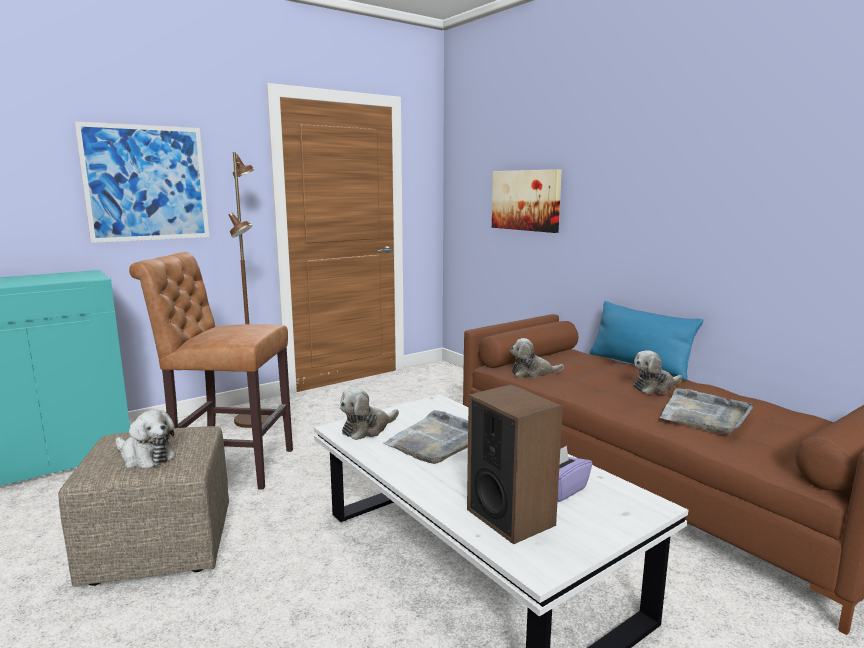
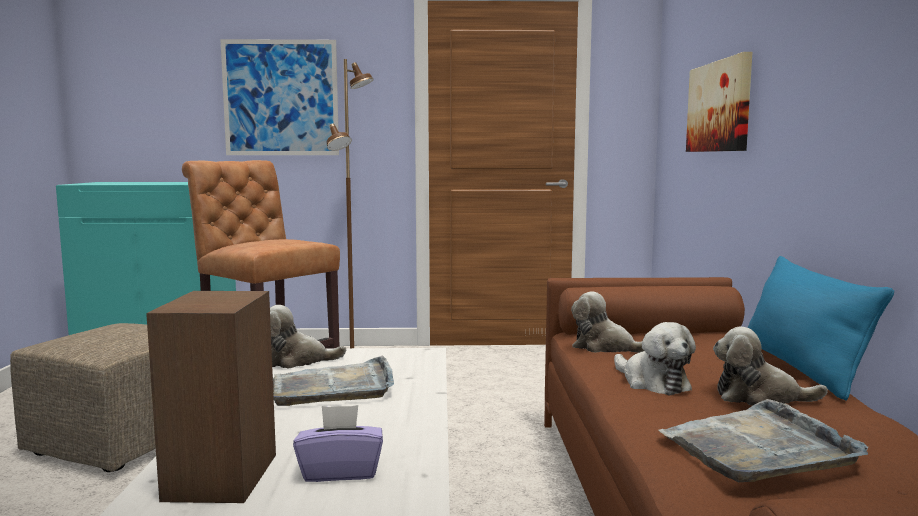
camera: 35 degrees right, 5 degrees down
plush toy [116,410,176,468] -> plush toy moved to [614,322,696,395]

